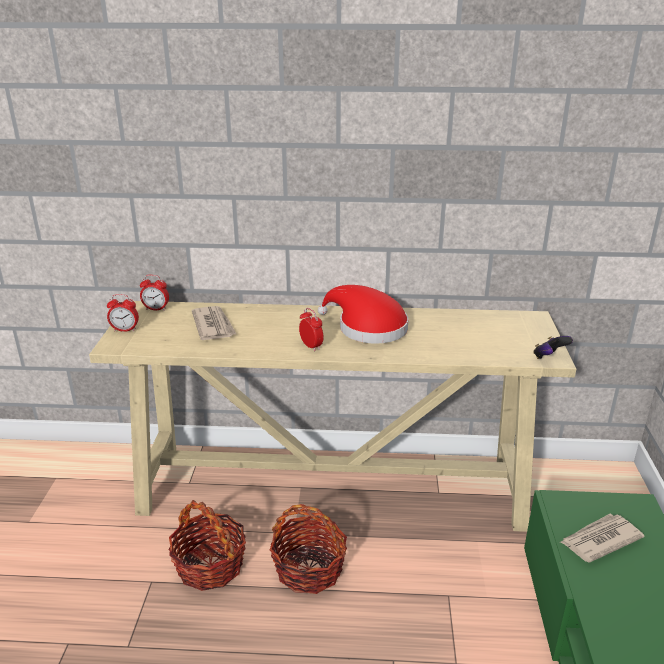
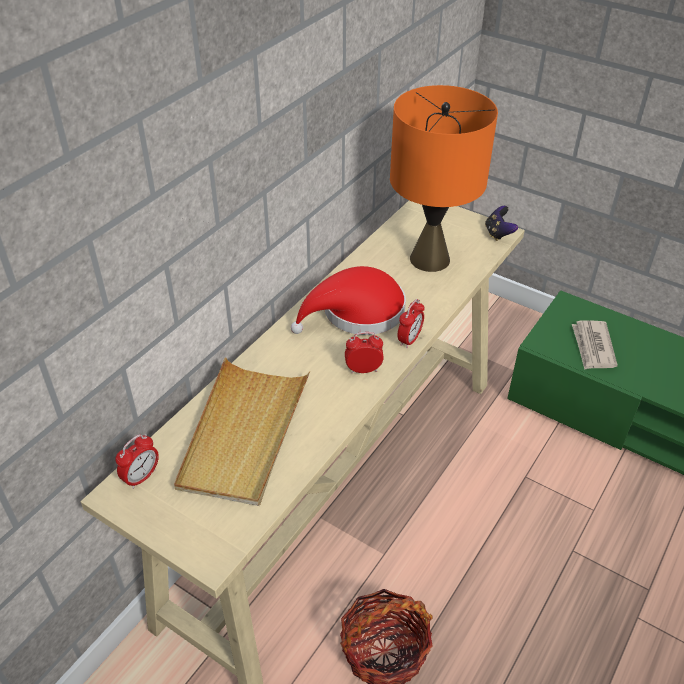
camera: 60 degrees left, 15 degrees up
alarm clock [107,294,139,332] -> alarm clock moved to [397,299,425,348]
newspaper [192,306,236,340] -> beige tray [174,357,310,506]
basket [270,504,347,594] -> none
none -> orange table lamp [390,85,498,272]

